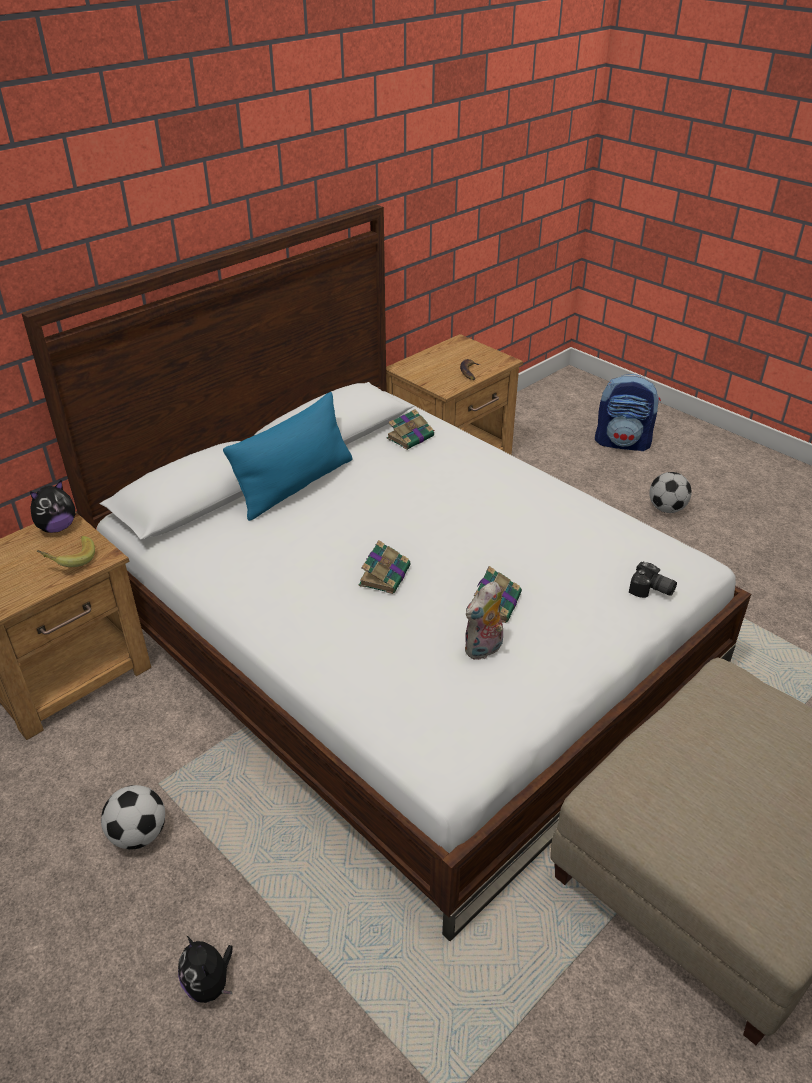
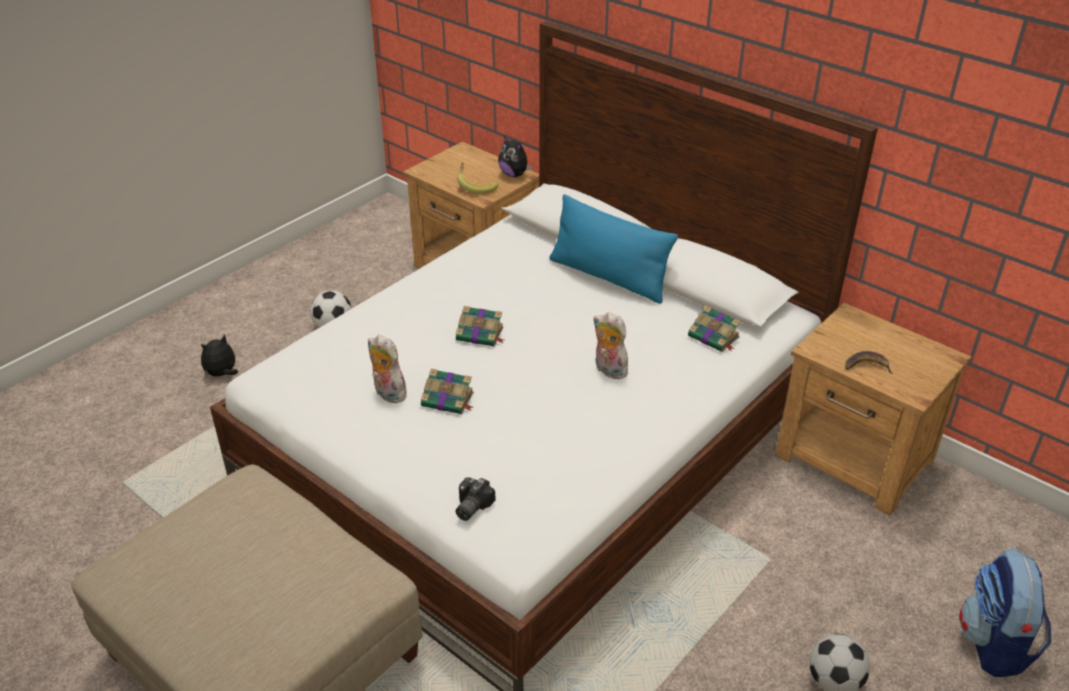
camera: 85 degrees right, 0 degrees up
none -> plush toy [593,312,630,379]

